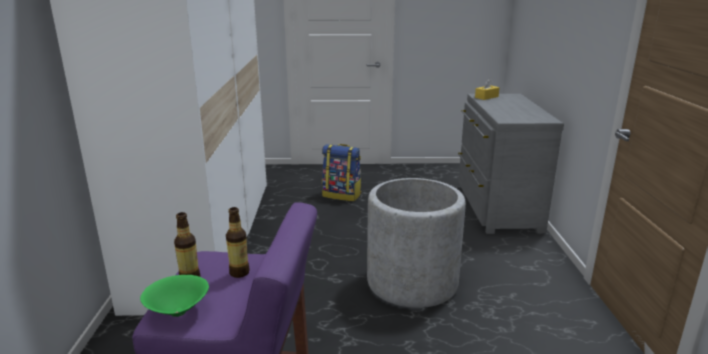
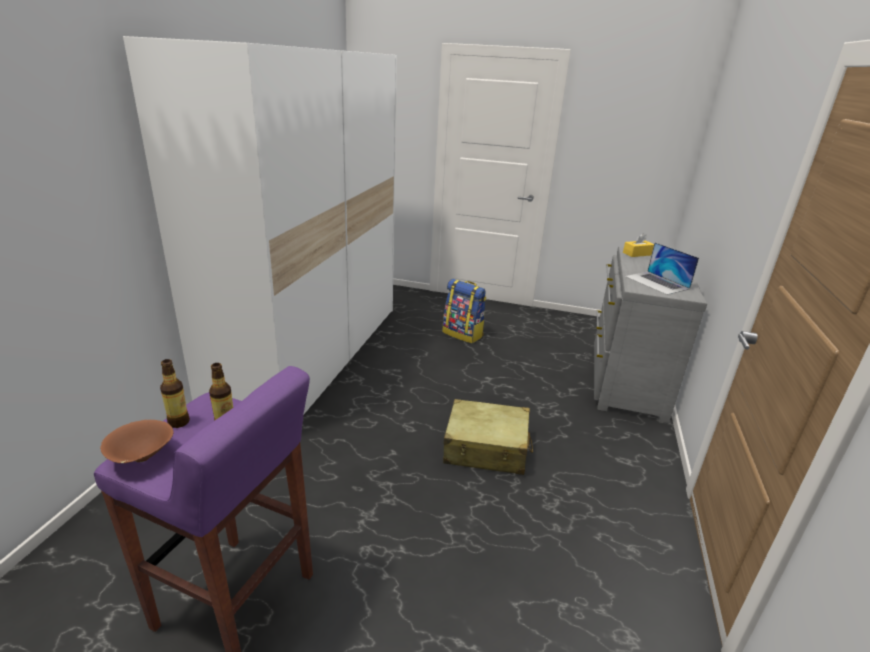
camera: 15 degrees right, 5 degrees up
green bowl [140,275,209,317] -> brown bowl [100,420,174,463]
grey planter [367,178,466,308] -> beige suitcase [443,399,533,475]
none -> laptop [625,242,699,295]

